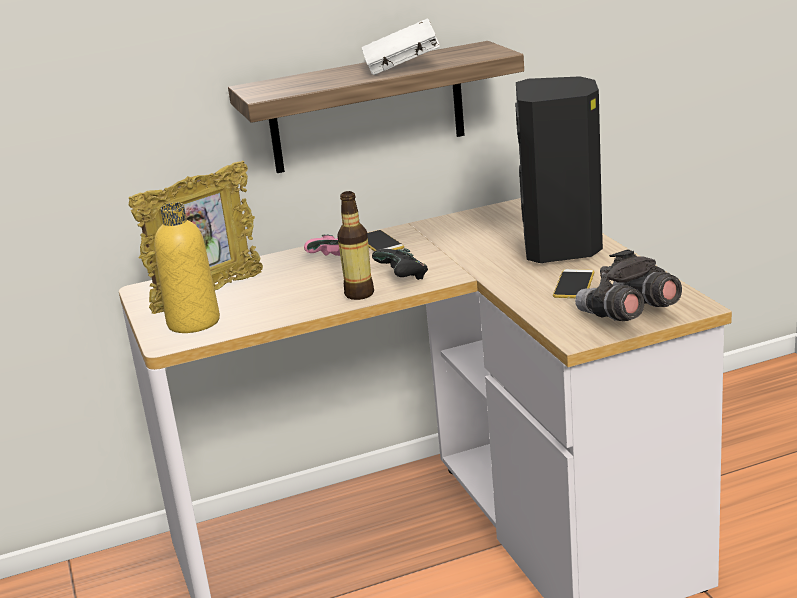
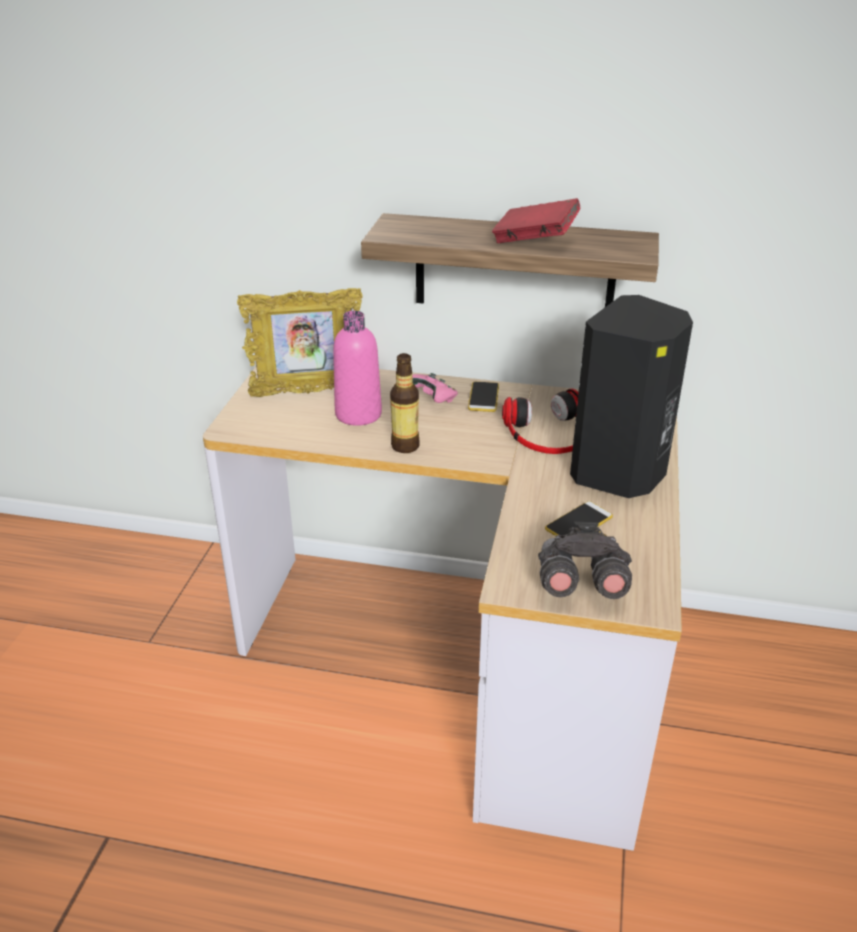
camera: 30 degrees right, 10 degrees up
yellow bottle [154,203,220,333] -> none
white book [362,19,440,75] -> red book [492,198,580,243]
black game controller [372,248,428,280] -> none
none -> pink bottle [333,311,382,426]
none -> headphones [502,388,579,454]

